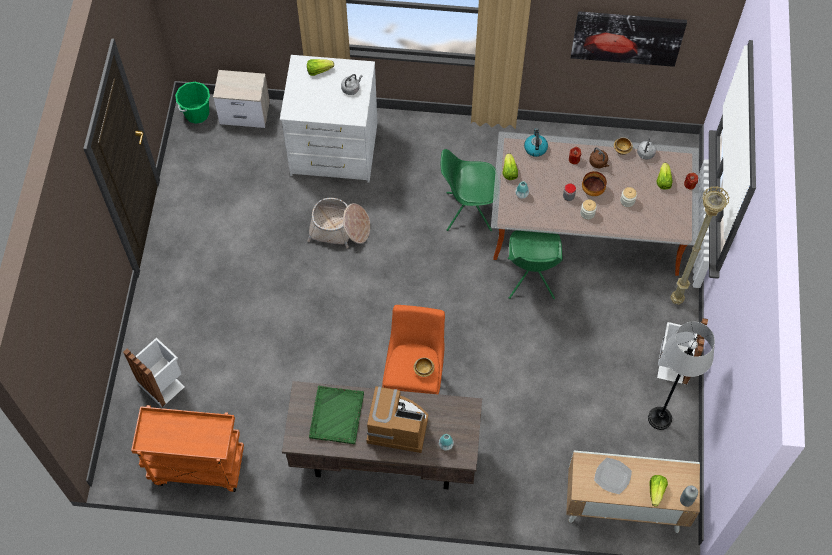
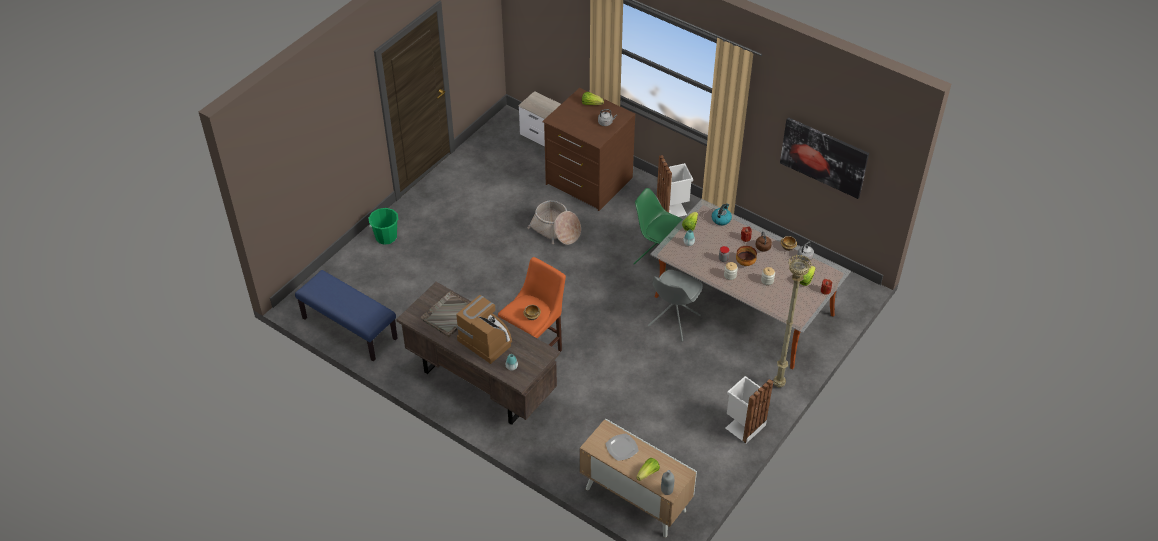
camera: 30 degrees right, 15 degrees down
white trash can [123,338,185,407] -> white trash can moved to [656,155,693,217]
orange cart [131,405,244,492] -> blue bench [295,270,398,361]
green bucket [175,82,210,124] -> green bucket moved to [369,208,398,245]
white dresser [280,55,378,183] -> brown dresser [542,88,635,211]
green tray [309,386,364,444] -> grey tray [421,291,470,337]
green chair [508,231,563,299] -> grey chair [648,270,703,341]
grey floor lamp [648,321,715,430] -> none

